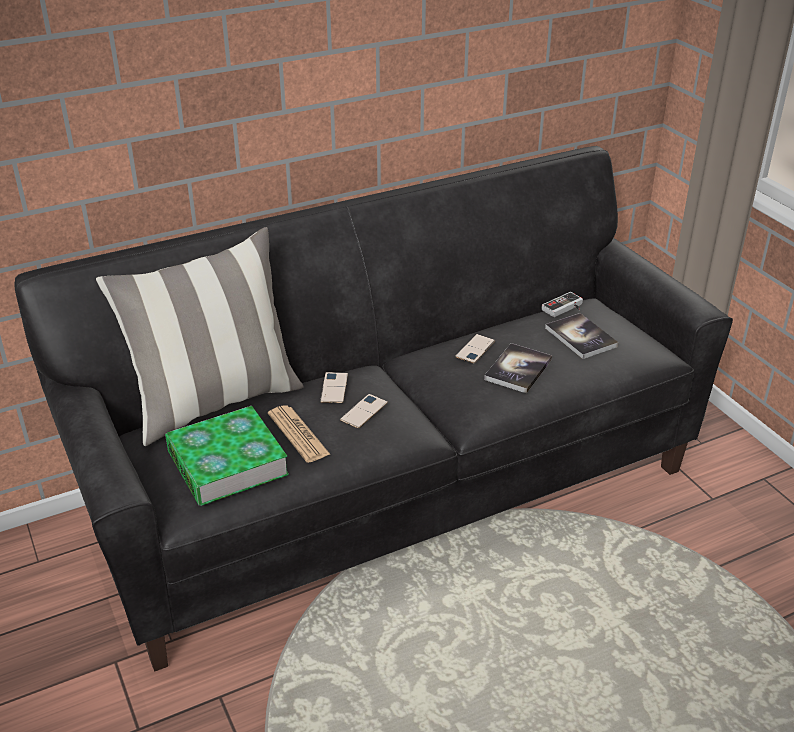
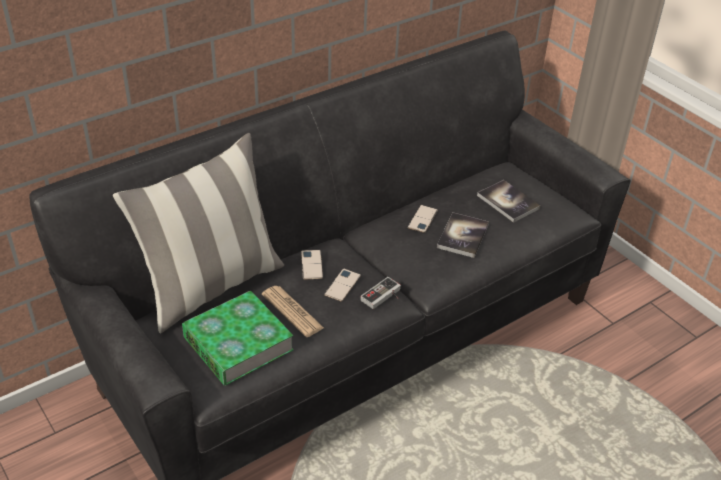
camera: 10 degrees left, 5 degrees up
game controller [542,292,583,317] -> game controller moved to [360,277,401,309]

